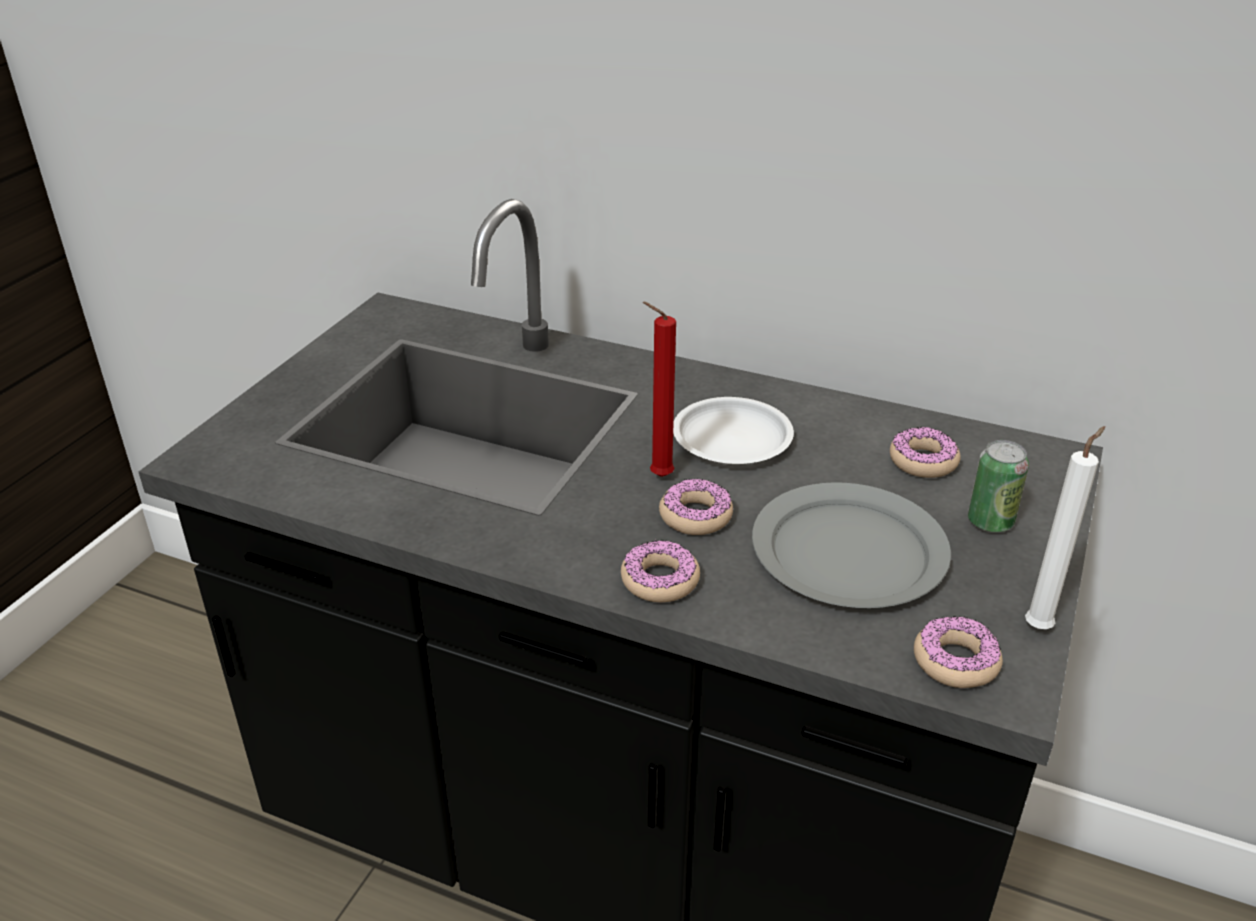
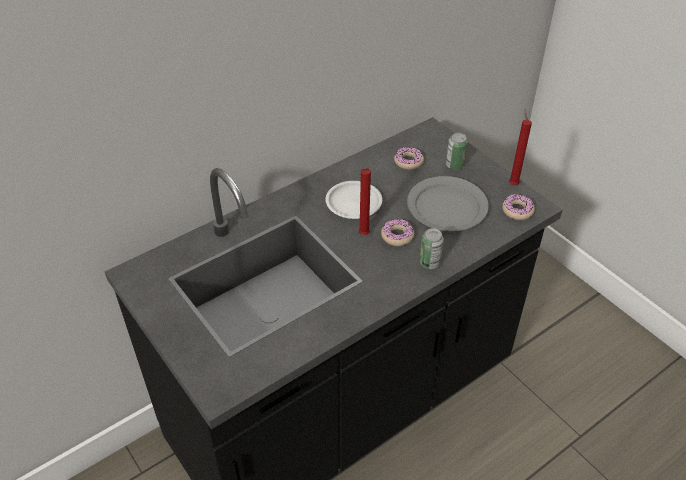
camera: 60 degrees left, 10 degrees up
donut [621,540,700,602] -> can [419,228,444,269]
white candle [1025,426,1105,629] -> red candle [509,109,532,185]

